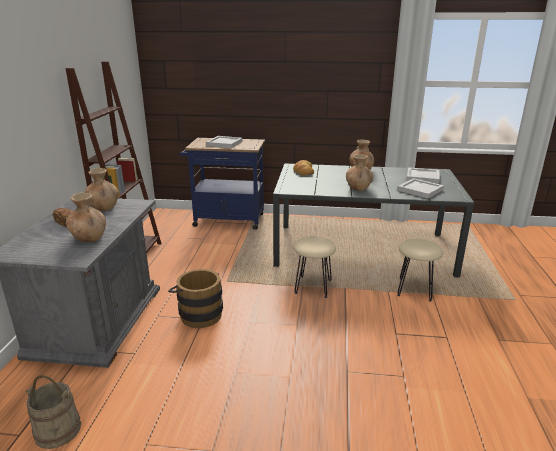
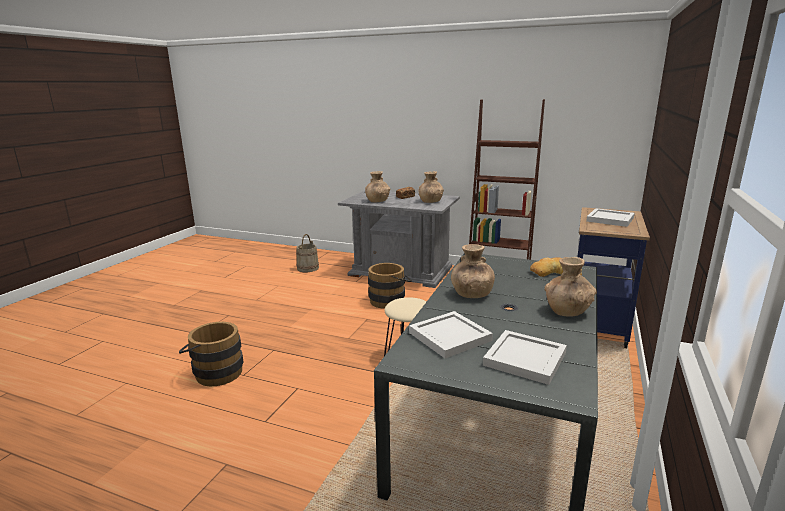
camera: 105 degrees right, 5 degrees down
beige stool [397,239,443,302] -> none
none -> brown bucket [179,322,244,386]

